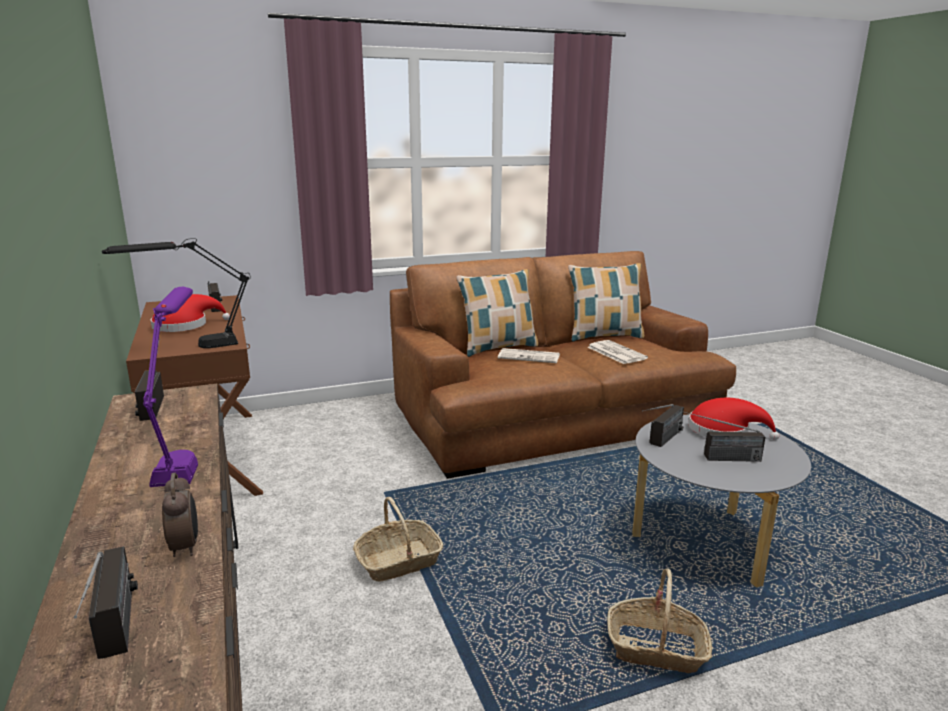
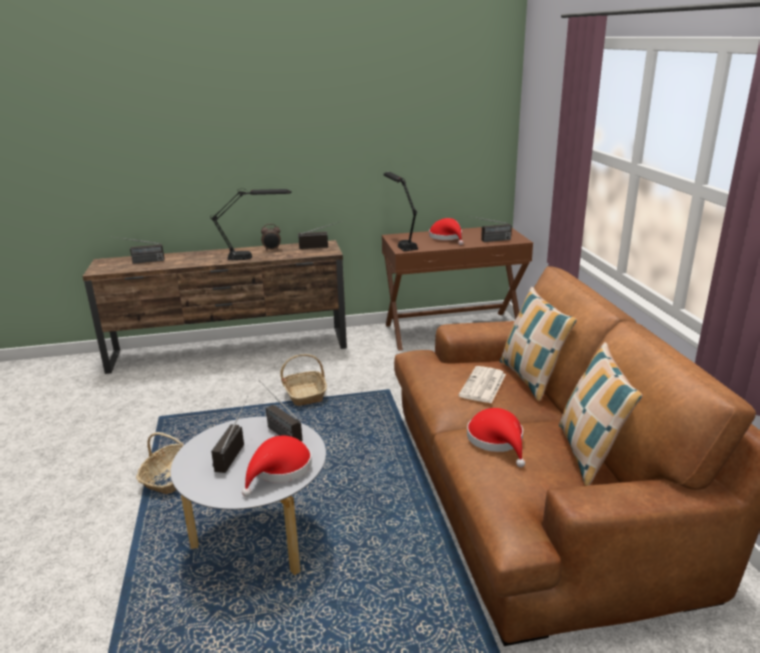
camera: 100 degrees right, 5 degrees up
purple table lamp [143,287,198,487] -> black table lamp [210,189,292,260]
alarm clock [162,473,198,557] -> alarm clock moved to [261,224,281,251]
newspaper [588,340,648,364] -> red hat [467,408,525,467]

